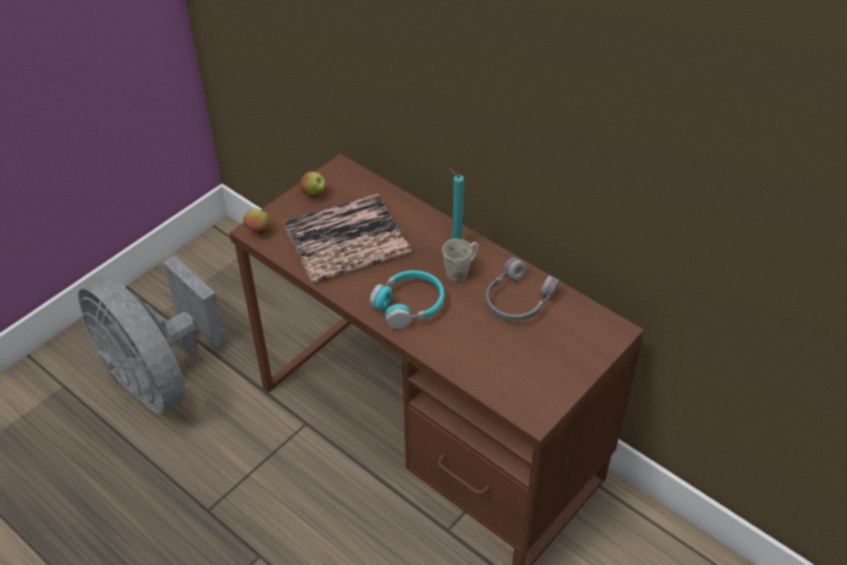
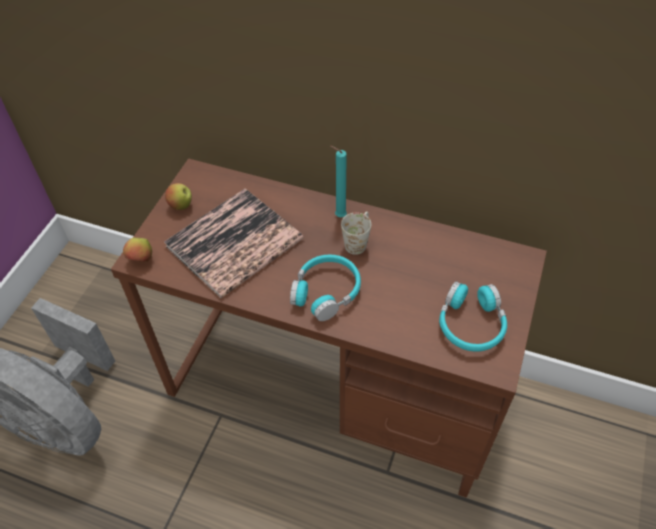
camera: 20 degrees left, 5 degrees up
grey headphones [486,257,560,321] -> none
none -> turquoise headphones [439,281,507,352]

